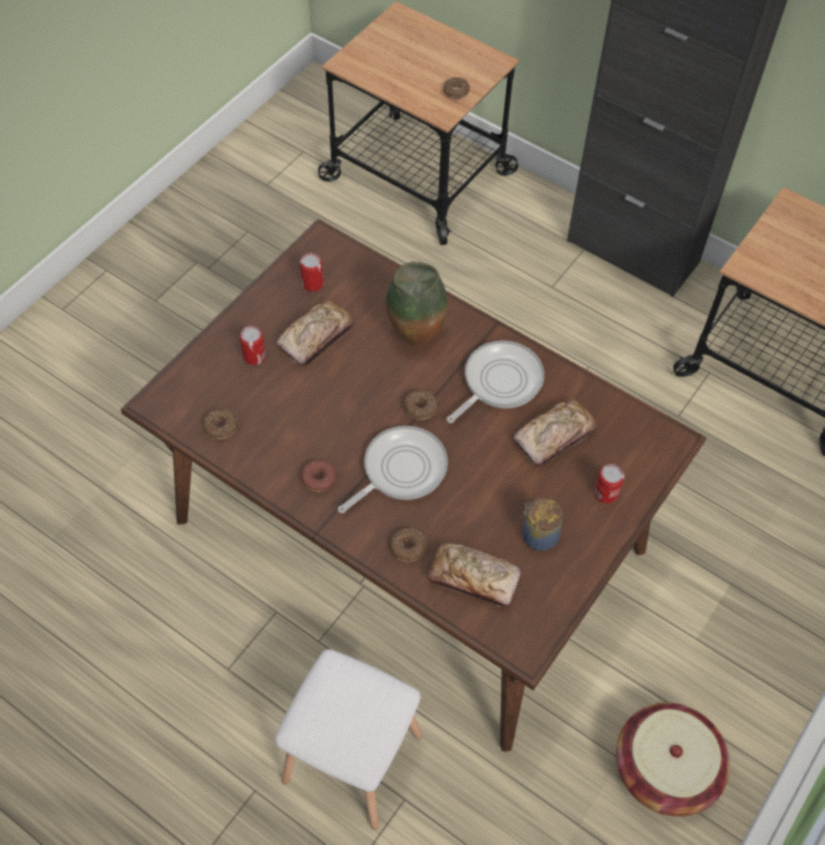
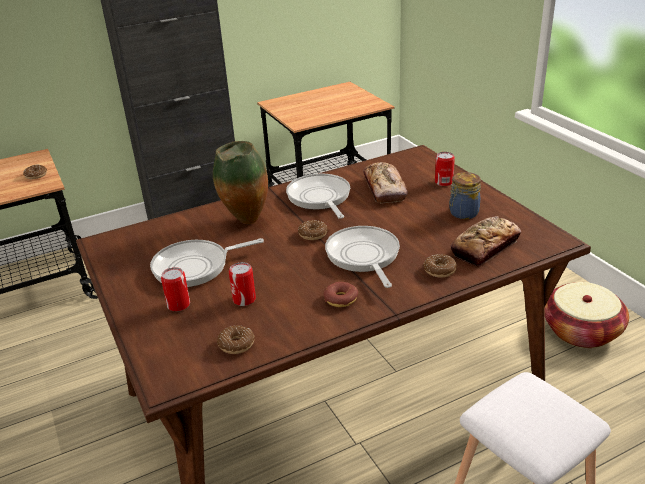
camera: 60 degrees left, 25 degrees down
bread [277,300,354,366] -> frying pan [150,238,264,287]
can [300,253,324,292] -> can moved to [229,262,256,306]

